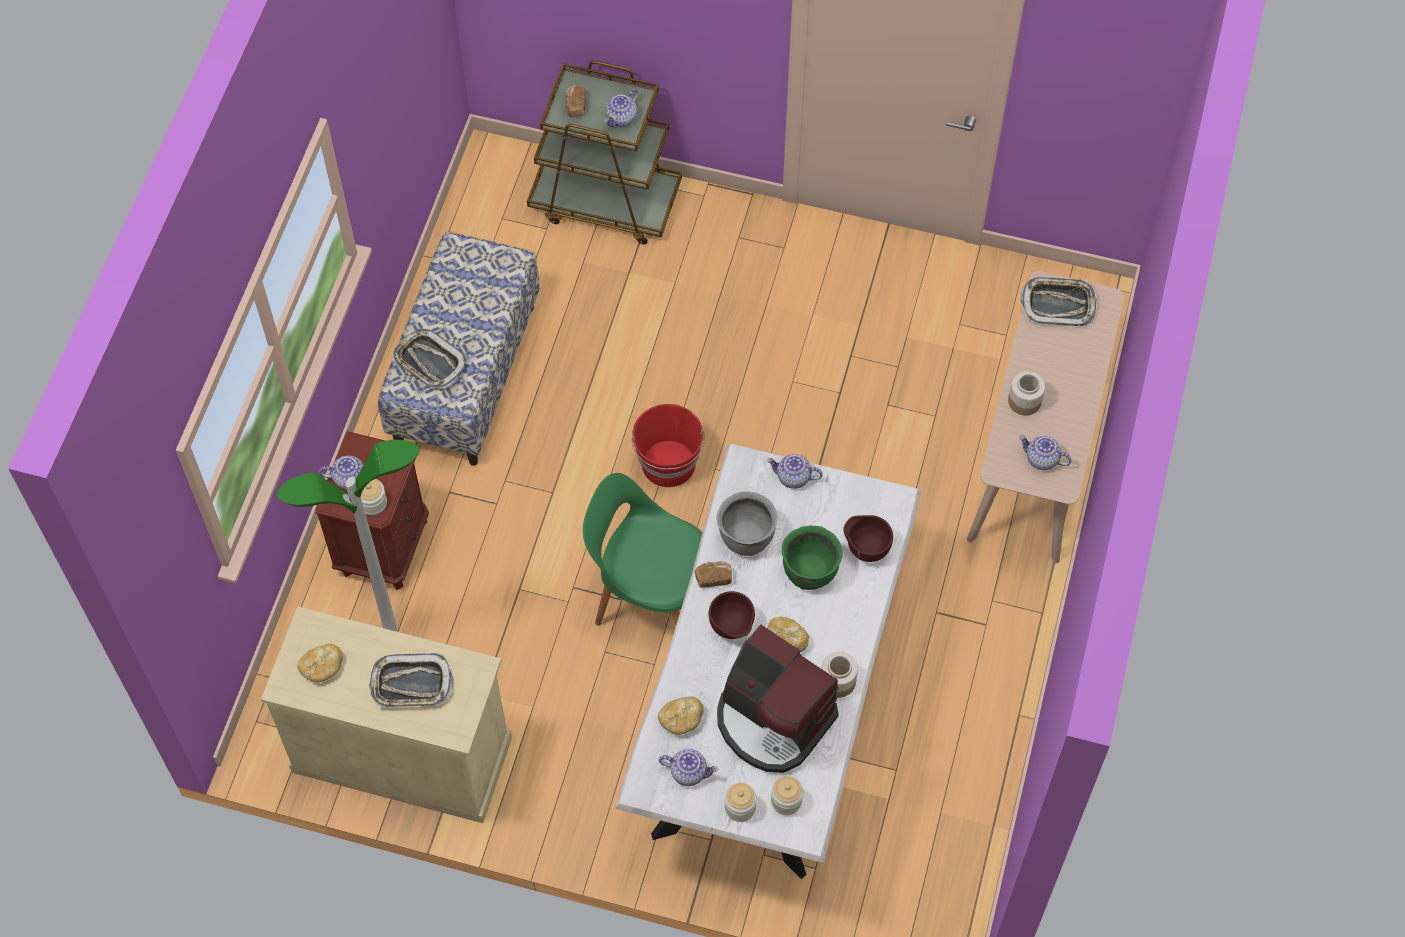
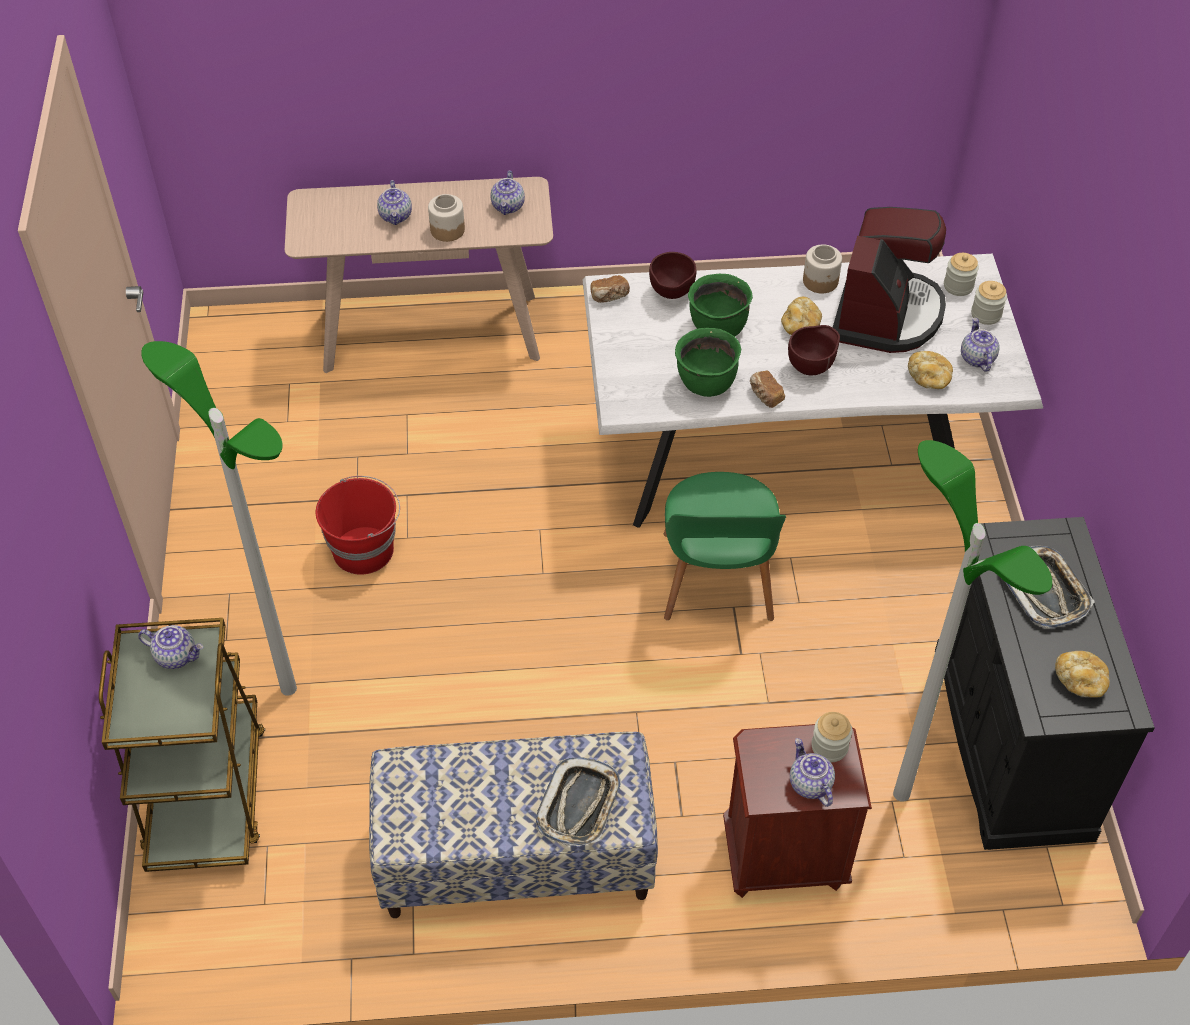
camera: 110 degrees left, 10 degrees down
beige cabinet [261,606,512,823] -> black cabinet [935,517,1155,850]
bread [564,85,586,118] -> bread moved to [590,275,630,303]
red bucket [632,404,705,487] -> red bucket moved to [316,476,400,575]
grey cooking pot [716,492,777,556] -> green cooking pot [675,328,741,397]
teapot [767,454,823,489] -> teapot moved to [377,180,412,225]
tray [1020,277,1097,326] -> none
none -> floor lamp [141,341,297,696]

